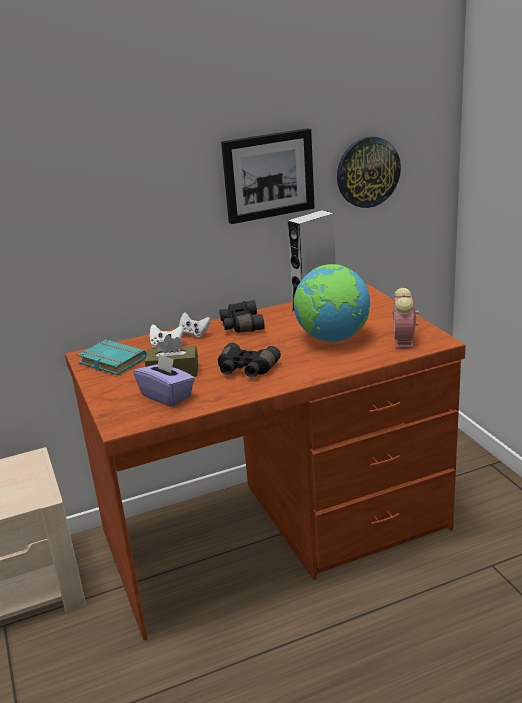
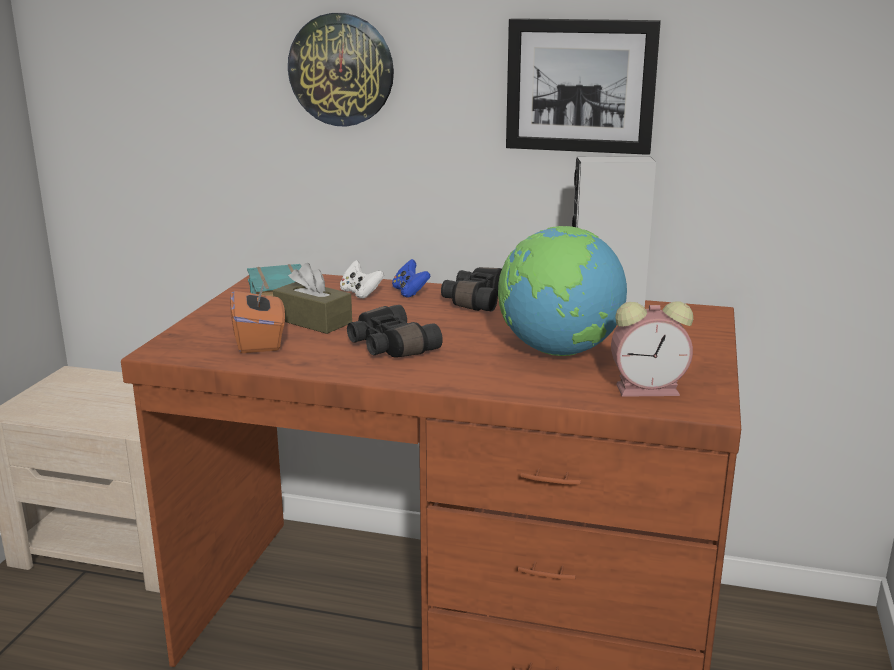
camera: 35 degrees right, 5 degrees down
purple tissue box [134,354,195,407] -> orange tissue box [230,278,285,353]
white game controller [179,312,211,338] -> blue game controller [392,259,430,298]
wall clock [337,137,401,208] -> wall clock moved to [288,13,394,126]
alarm clock [393,288,419,348] -> alarm clock turned 135 degrees counterclockwise [611,301,693,397]

